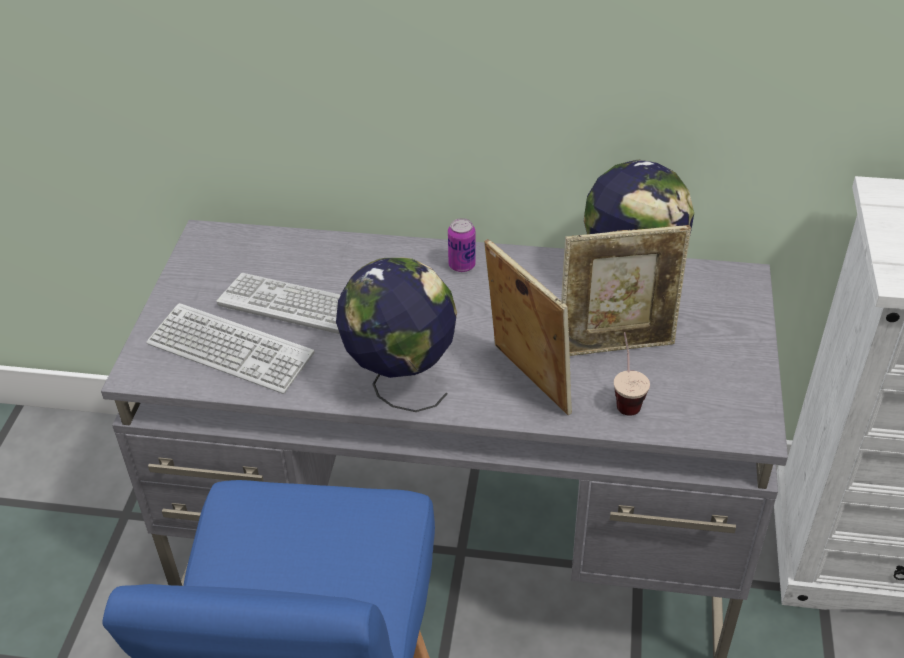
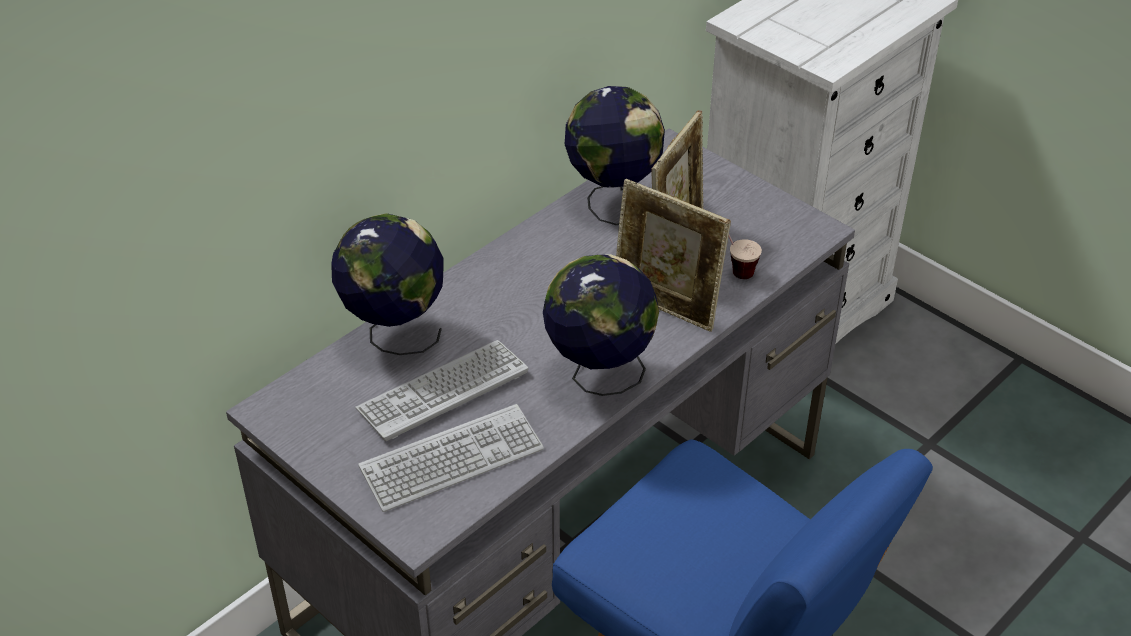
camera: 55 degrees left, 0 degrees up
can [448,218,476,272] -> none
picture frame [484,239,572,415] -> picture frame turned 150 degrees counterclockwise [616,179,731,332]
none -> globe [331,213,444,355]

